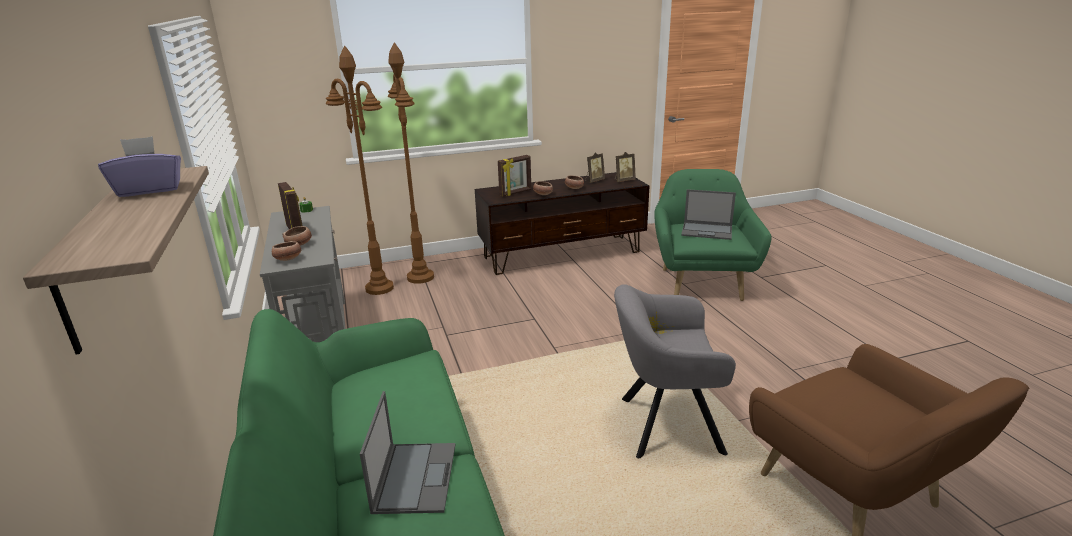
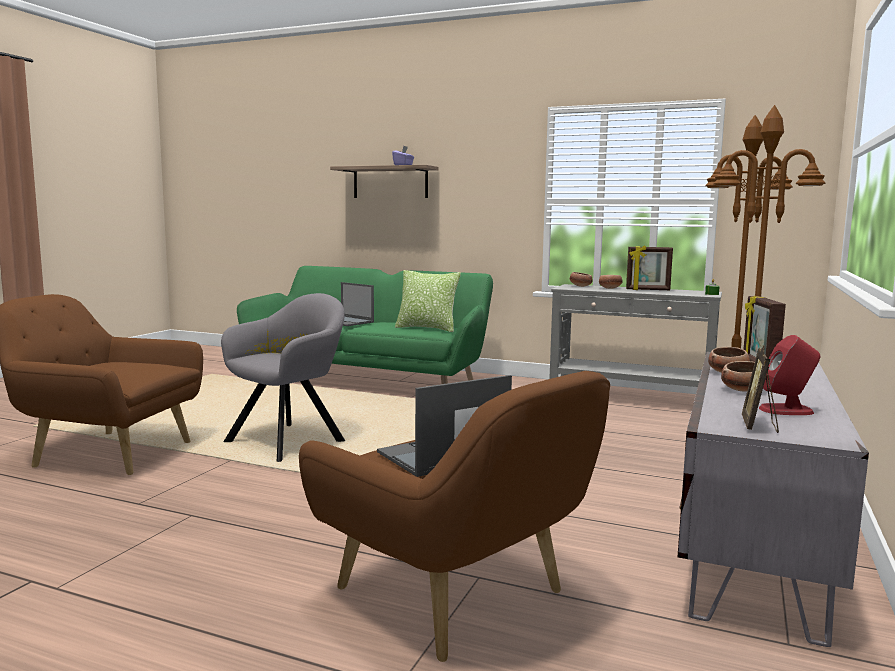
camera: 130 degrees right, 15 degrees down
brown tv stand [475,172,650,275] -> grey tv stand [678,352,869,647]
picture frame [585,152,605,183] -> red speaker [759,335,820,415]
green armchair [654,169,772,301] -> brown armchair [299,371,610,662]
none -> pillow [395,270,461,332]

